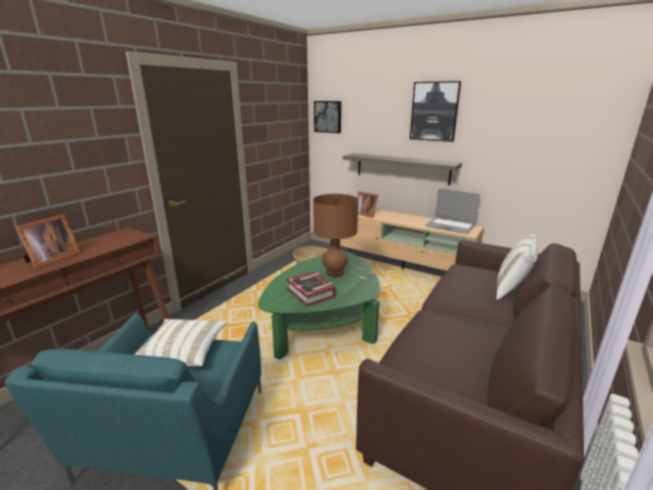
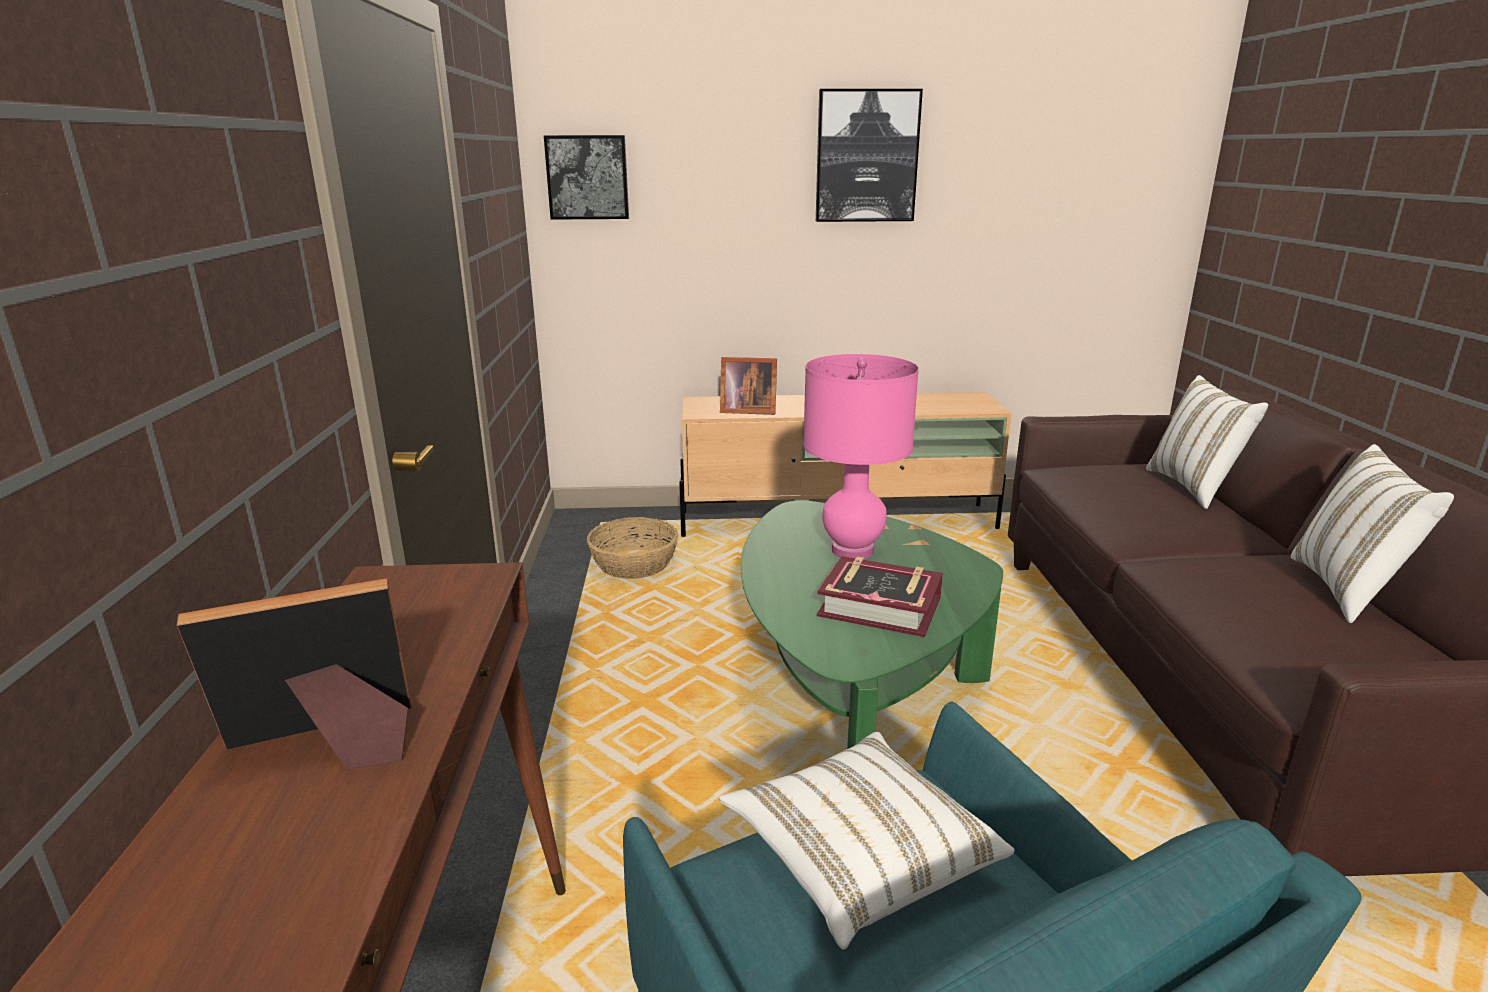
camera: 35 degrees left, 0 degrees up
picture frame [15,214,80,268] -> picture frame turned 105 degrees counterclockwise [177,578,411,769]
brown table lamp [313,194,358,277] -> pink table lamp [803,354,919,559]
shelf [343,153,462,185] -> none
laptop [425,189,480,234] -> none
none -> white pillow [1291,444,1454,623]

